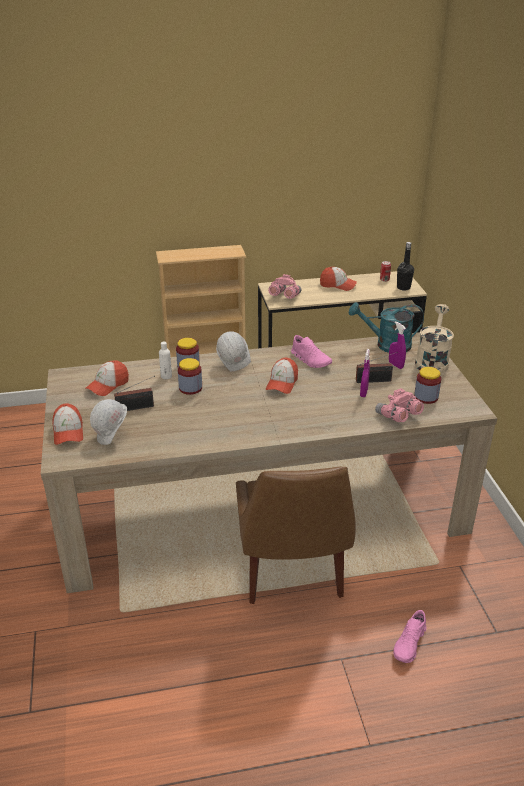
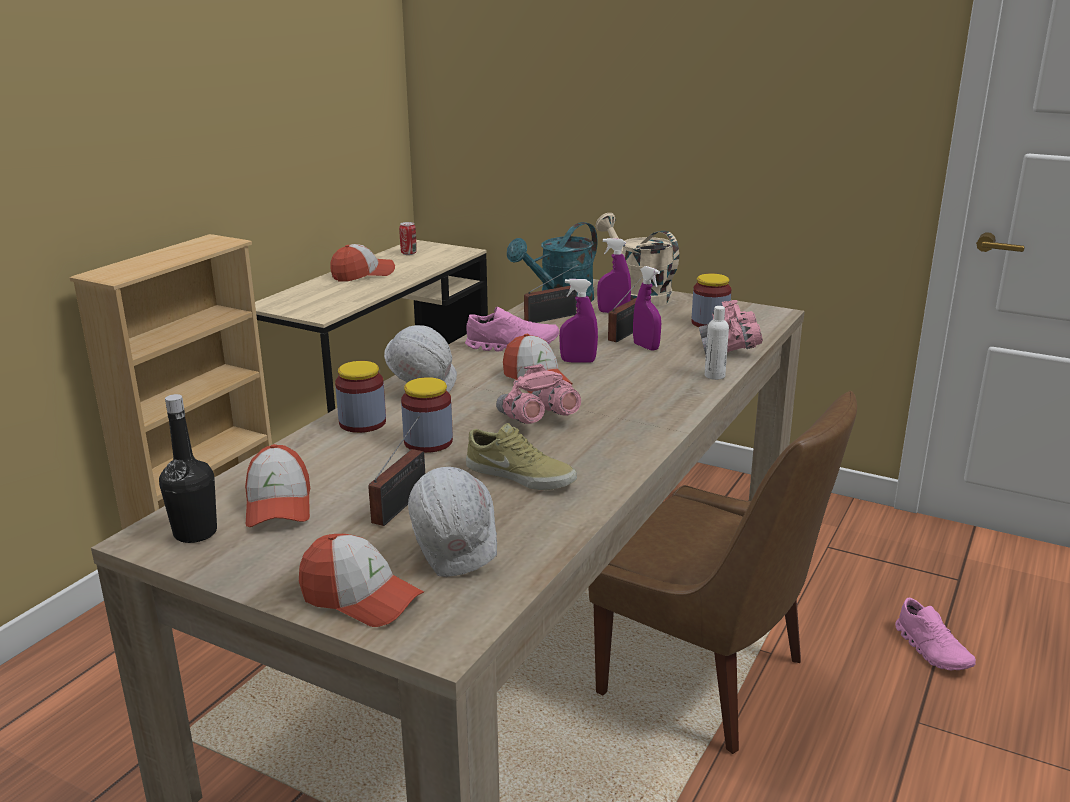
camera: 50 degrees left, 10 degrees down
white bottle [159,342,172,379] -> white bottle moved to [705,306,729,380]
pink binoculars [268,274,301,299] -> pink binoculars moved to [496,364,581,424]
black bottle [397,242,414,291] -> black bottle moved to [159,394,217,543]
none -> beige shoe [466,423,577,490]
none -> radio [524,264,579,323]
none -> purple spray bottle [559,279,598,363]

